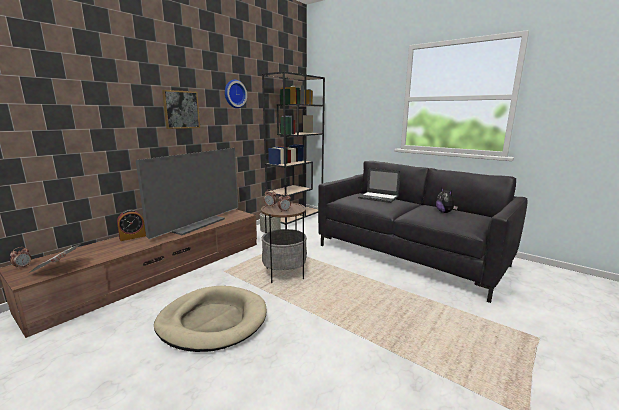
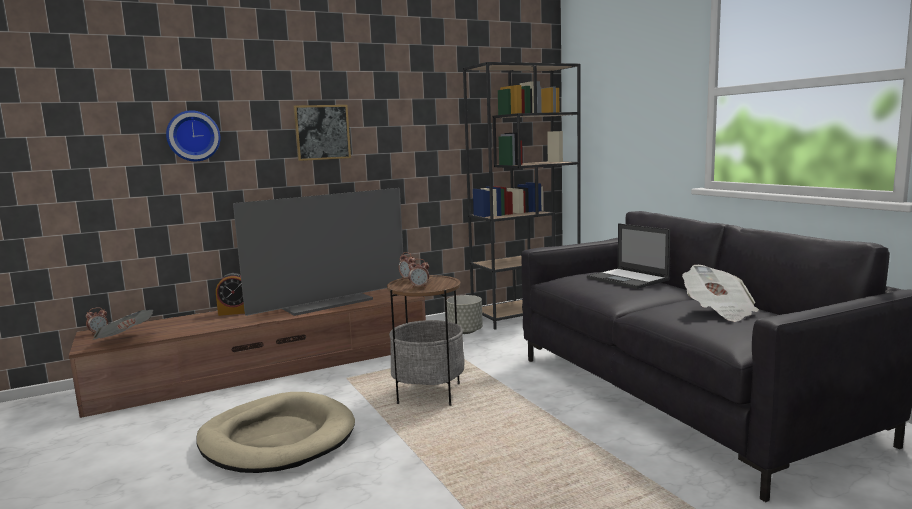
camera: 25 degrees right, 5 degrees down
wall clock [225,80,247,108] -> wall clock moved to [166,110,220,161]
plush toy [436,188,458,213] -> newspaper [682,265,759,322]

